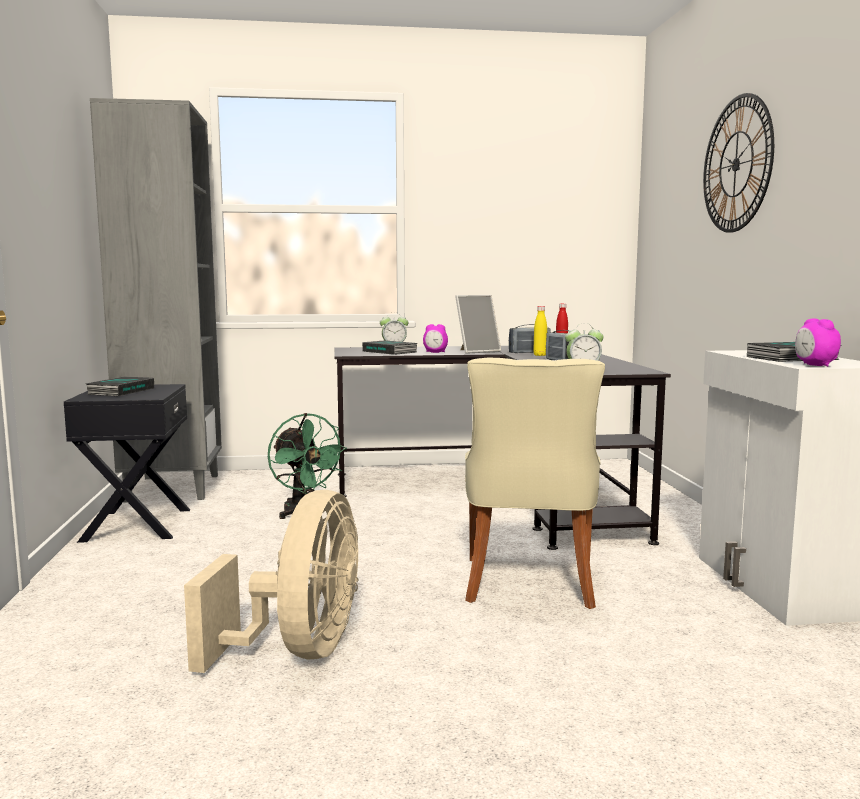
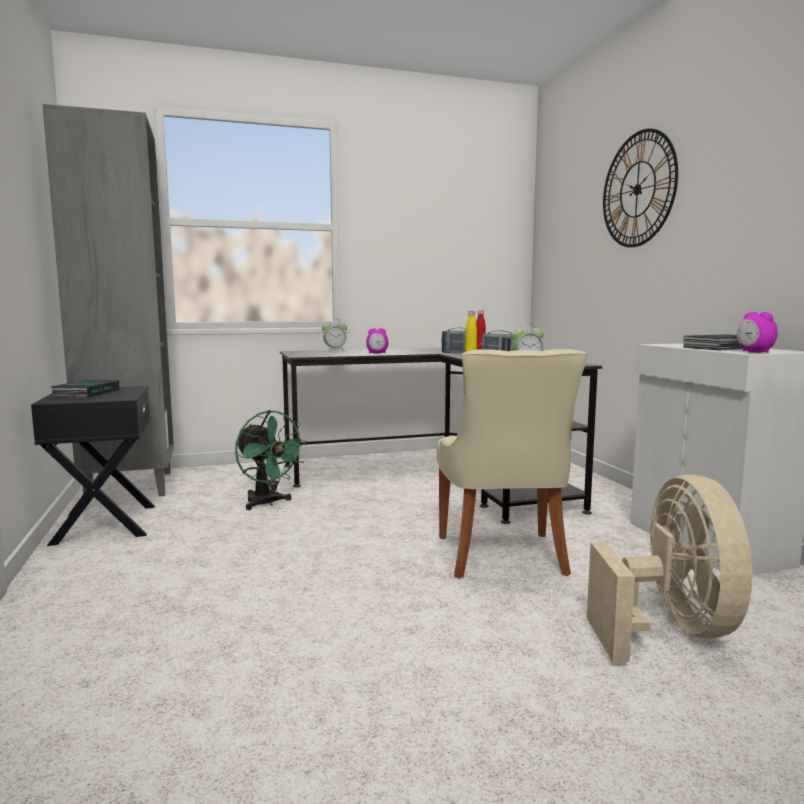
camera: 10 degrees left, 0 degrees up
beige fan [184,490,359,673] -> beige fan moved to [587,475,752,662]
book [362,340,418,355] -> none
picture frame [455,295,501,354] -> none

